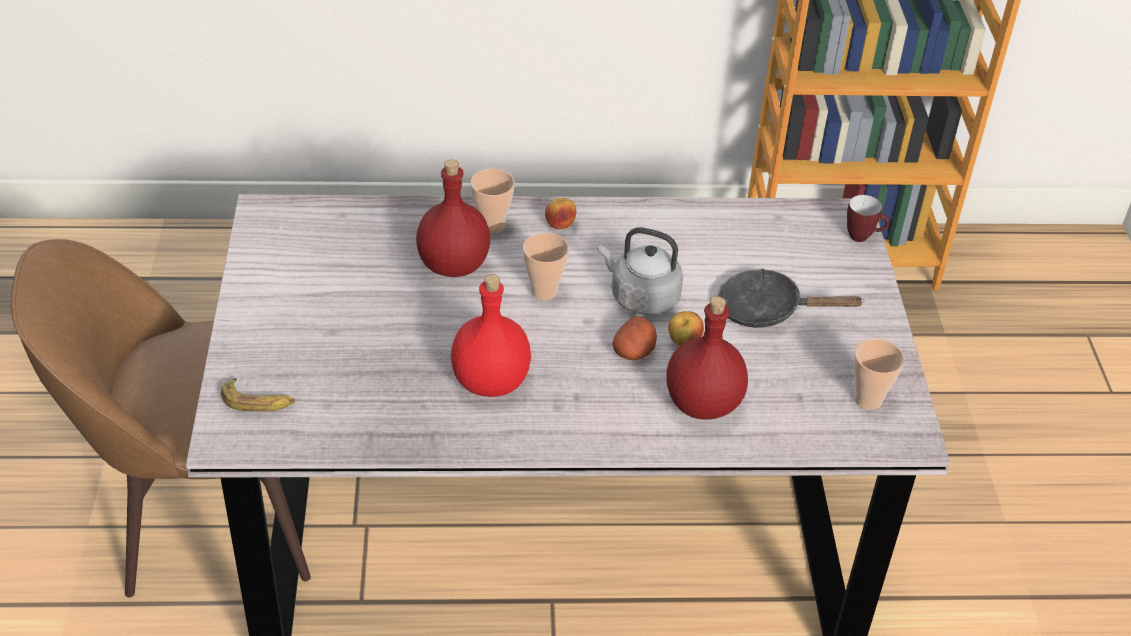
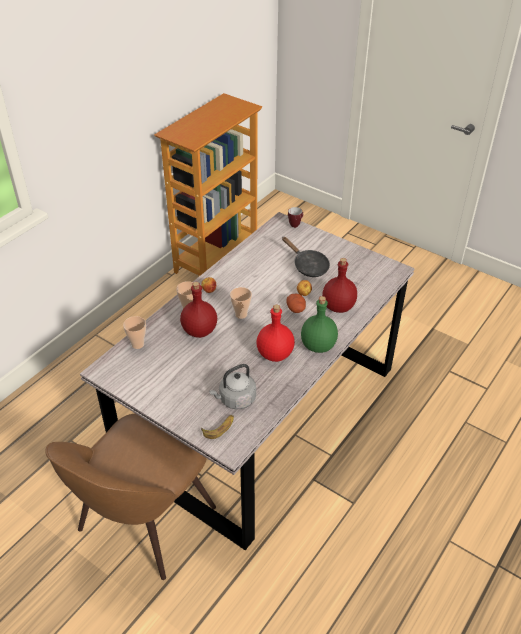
camera: 50 degrees left, 0 degrees up
grey kettle [599,227,683,315] -> grey kettle moved to [209,364,256,409]
black frying pan [717,268,864,328] -> black frying pan turned 90 degrees counterclockwise [282,237,330,277]
cup [854,339,905,410] -> cup moved to [123,316,146,349]
none -> green bottle [301,296,338,353]

